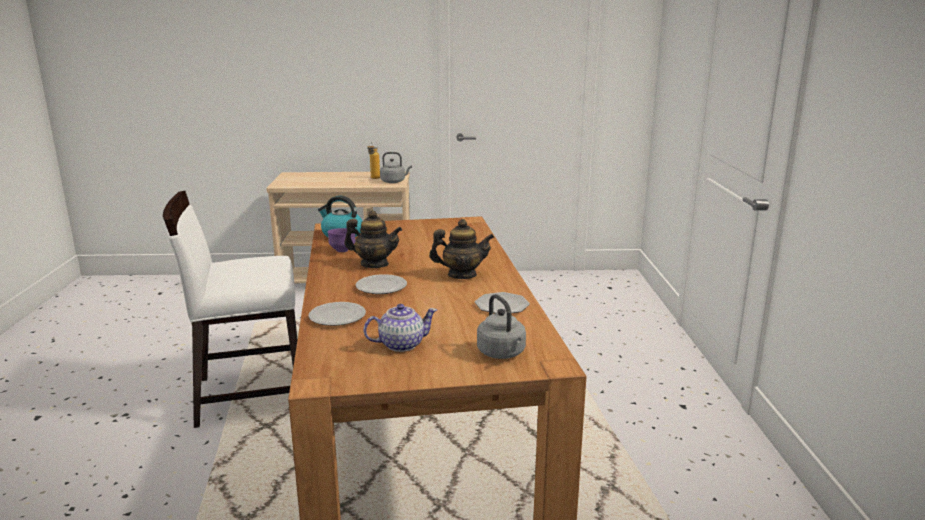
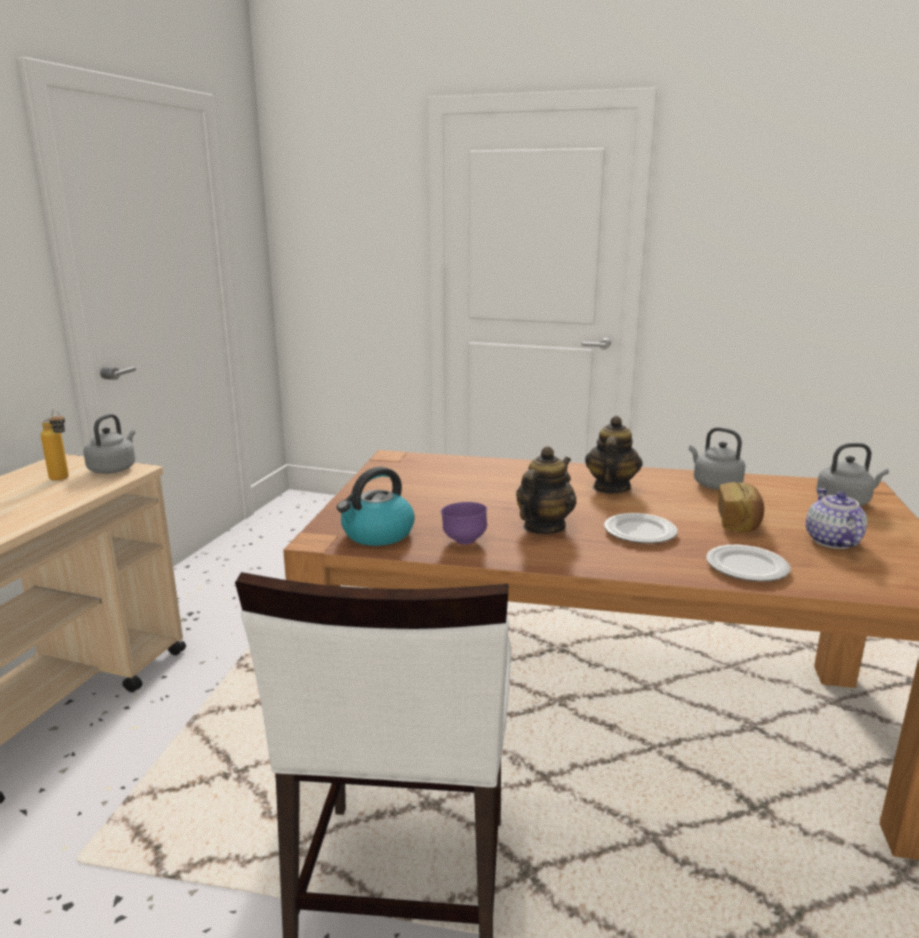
camera: 70 degrees left, 0 degrees up
plate [475,292,530,314] -> grey kettle [689,427,745,490]
none -> bread [718,482,764,532]

